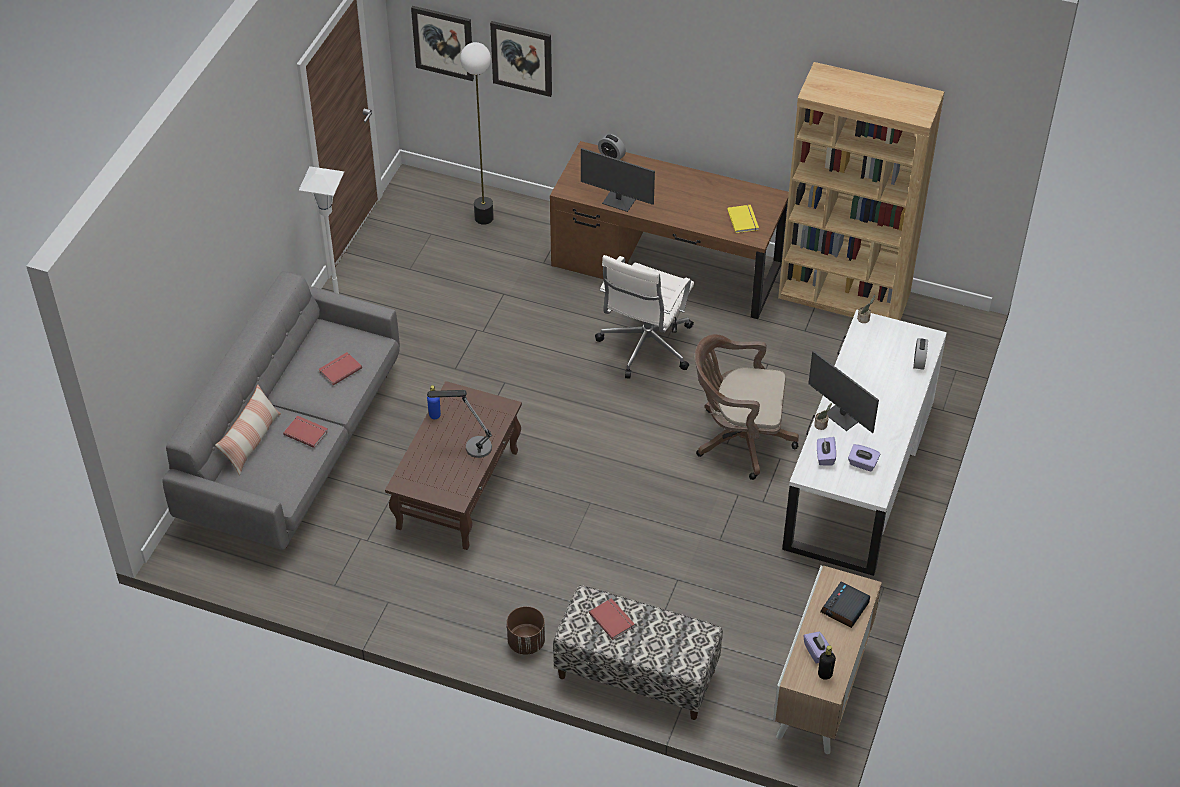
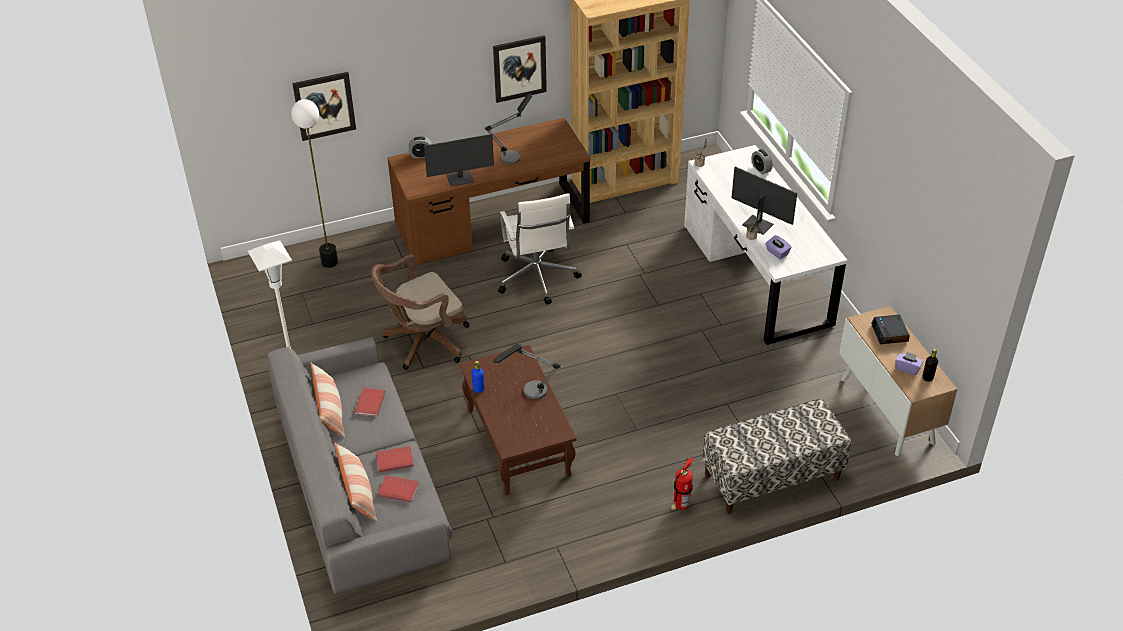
camera: 40 degrees left, 5 degrees down
picture [411,6,474,81] -> picture moved to [493,35,547,103]
brown planter [507,606,545,655] -> fire extinguisher [671,458,693,510]
red book [589,598,635,640] -> red book moved to [377,475,419,502]
brown office chair [695,334,799,480] -> brown office chair moved to [371,254,469,370]
yellow book [727,205,759,233] -> none
monitor [808,351,879,433] -> monitor turned 150 degrees counterclockwise [732,167,797,235]
purple tissue box [848,444,880,471] -> none
none -> pillow [311,363,345,437]
none -> table lamp [485,94,532,164]

